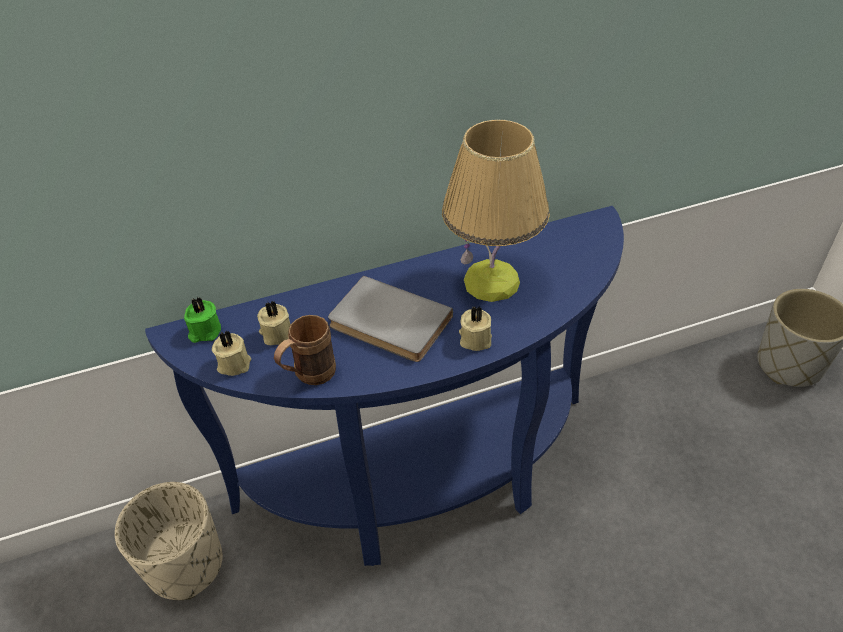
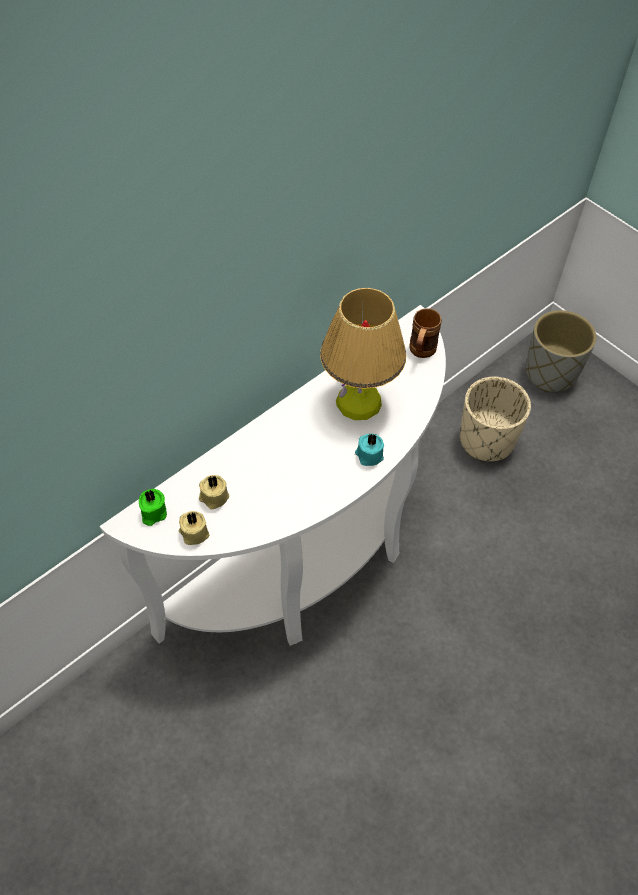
camera: 25 degrees left, 10 degrees up
beige planter [115,482,223,600] -> beige planter moved to [460,377,531,461]
blue console table [145,206,624,566] -> white console table [100,305,446,646]
brown mug [274,315,336,385] -> brown mug moved to [409,308,442,358]
grey book [328,276,453,362] -> none
beige candle [459,306,492,351] -> turquoise candle [355,433,384,466]

